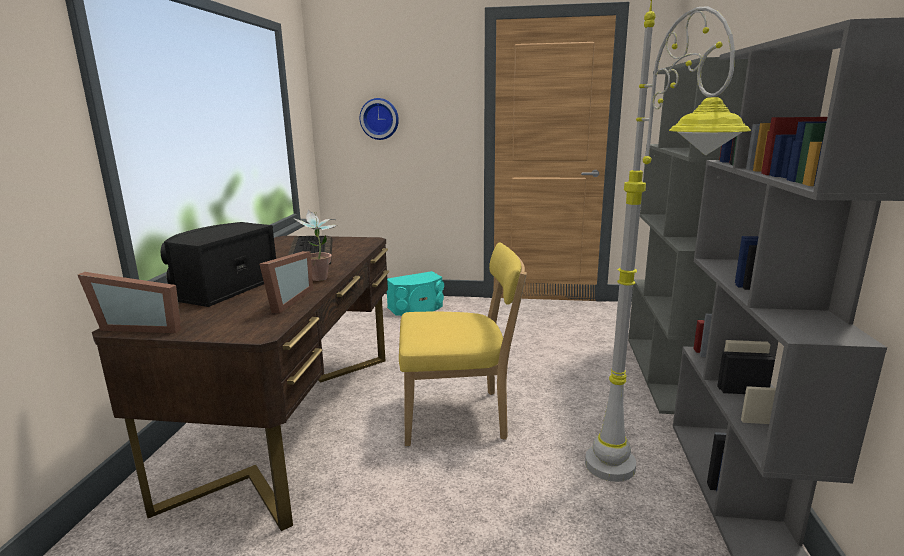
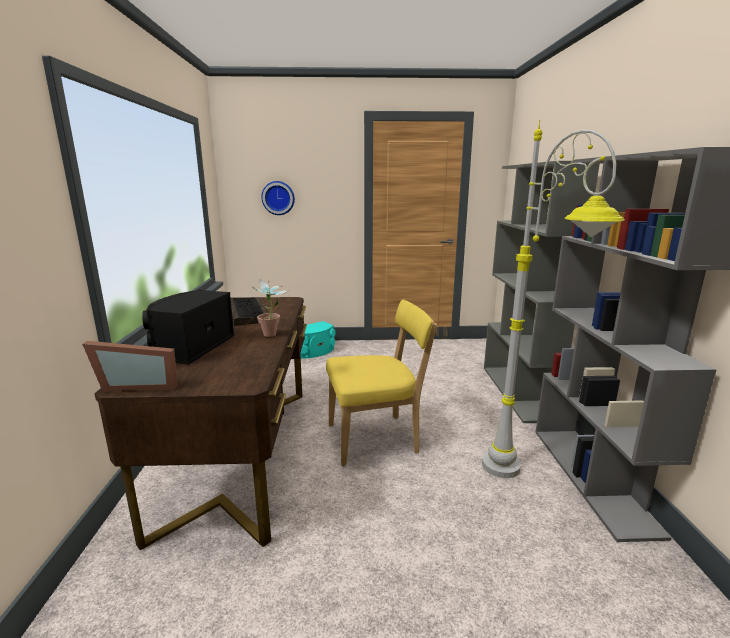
camera: 10 degrees left, 0 degrees up
picture frame [259,251,313,313] -> none

